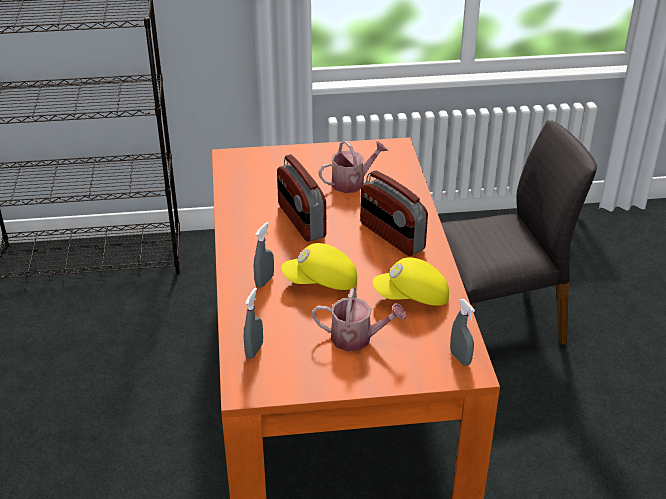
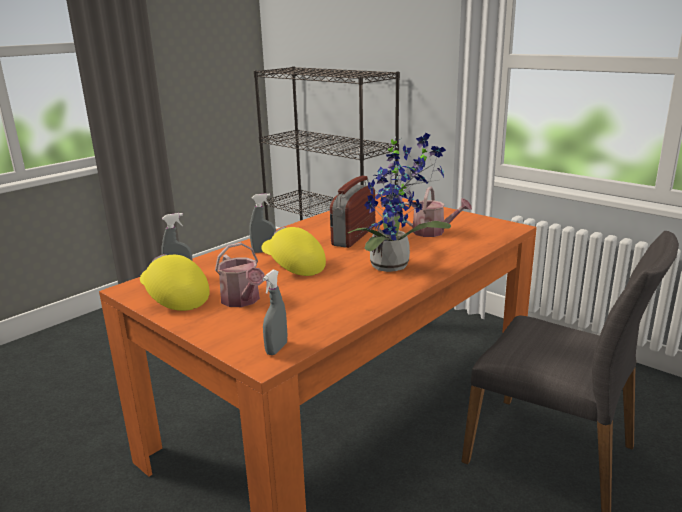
camera: 50 degrees right, 15 degrees down
radio [360,170,428,256] -> potted plant [348,133,451,272]
yellow cap [373,257,449,306] -> yellow cap moved to [140,254,210,311]

